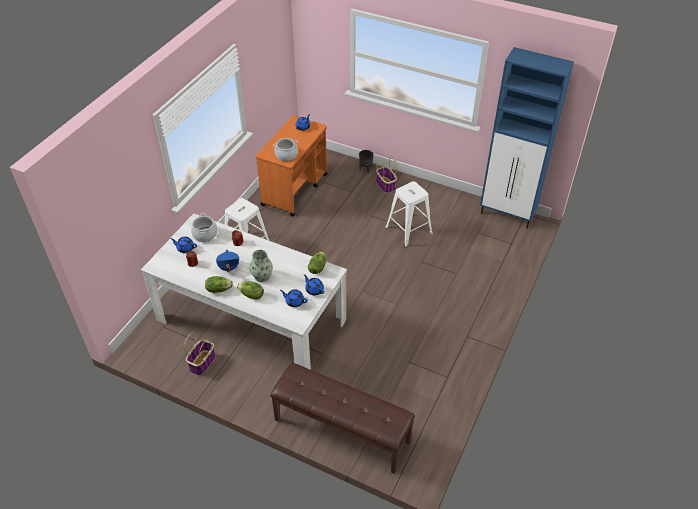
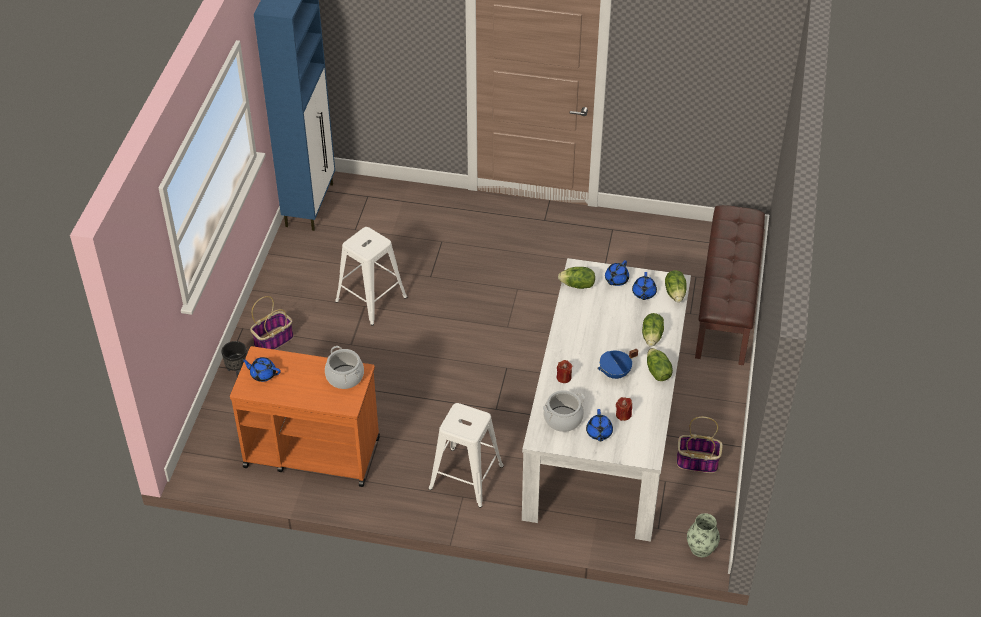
camera: 105 degrees left, 0 degrees up
vase [250,250,273,282] -> vase moved to [687,513,720,557]
none -> lettuce [665,270,687,303]

